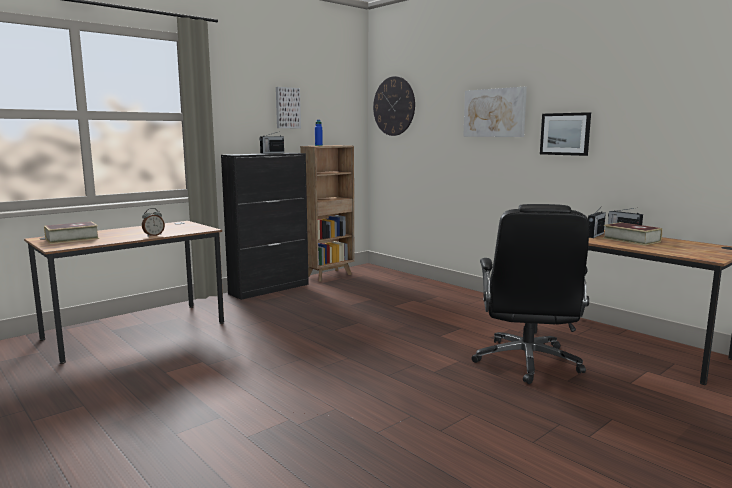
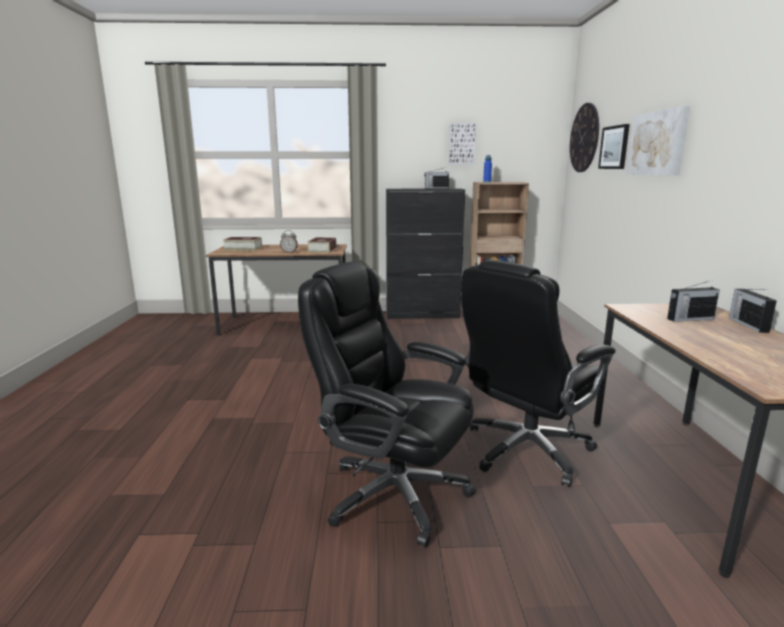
camera: 40 degrees right, 5 degrees up
picture [540,112,591,156] -> picture moved to [598,124,630,169]
book [603,222,662,246] -> book moved to [307,237,337,253]
none -> black office chair [298,262,476,547]

